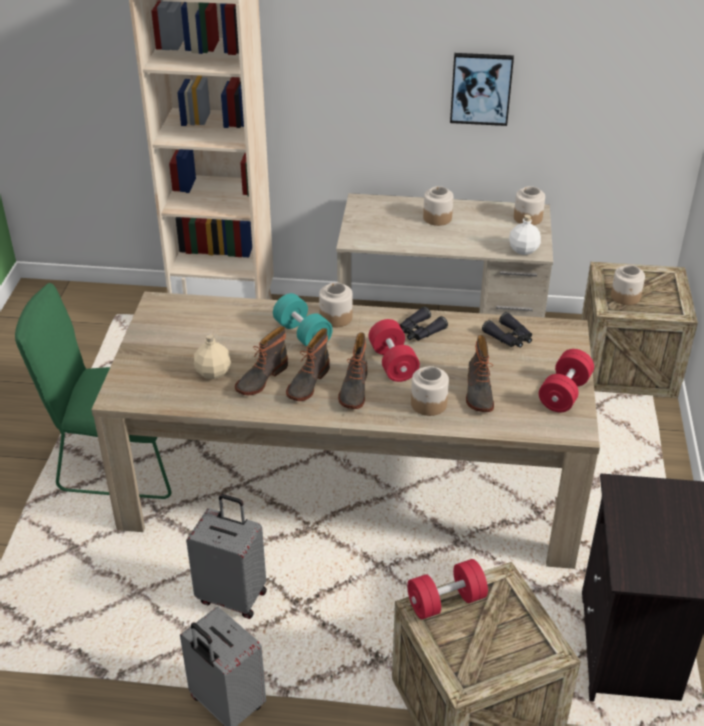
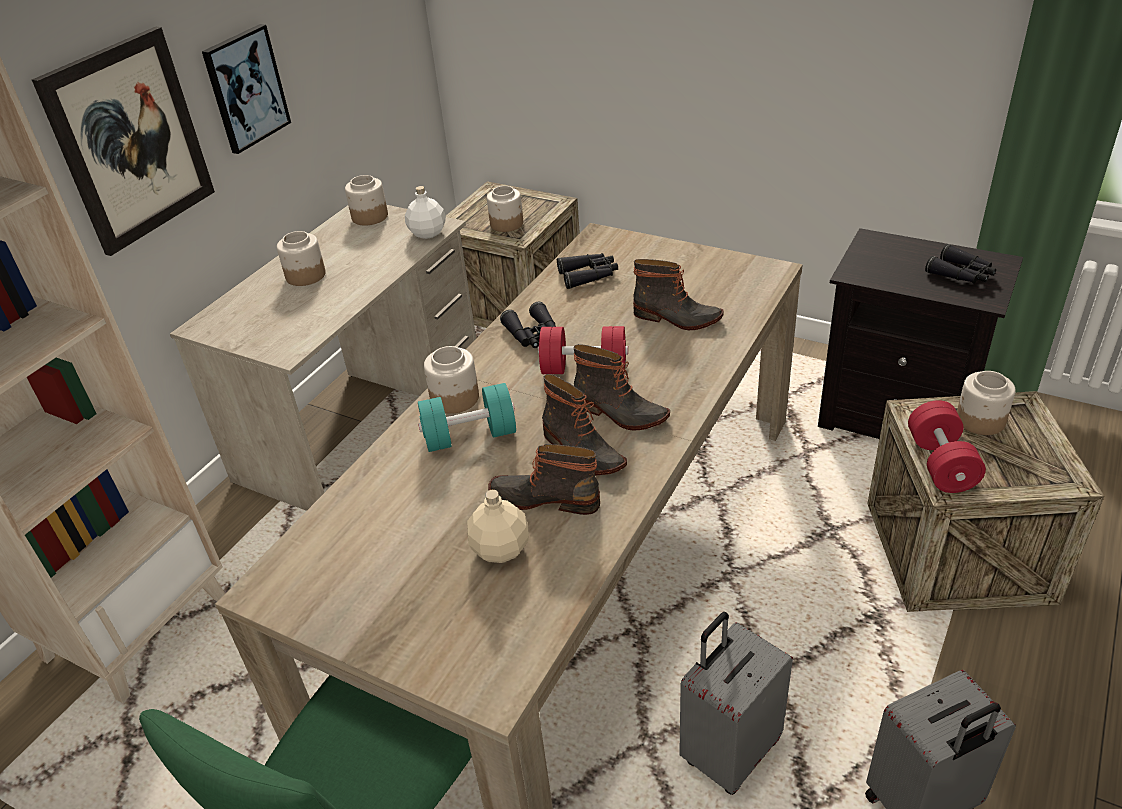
camera: 65 degrees left, 0 degrees up
boot [235,326,288,395] -> boot turned 135 degrees clockwise [488,444,600,515]
jar [411,366,449,416] -> jar moved to [957,371,1016,435]
red dumbbell [539,349,594,412] -> none
none -> picture [32,27,215,256]
none -> black binoculars [925,244,996,283]

